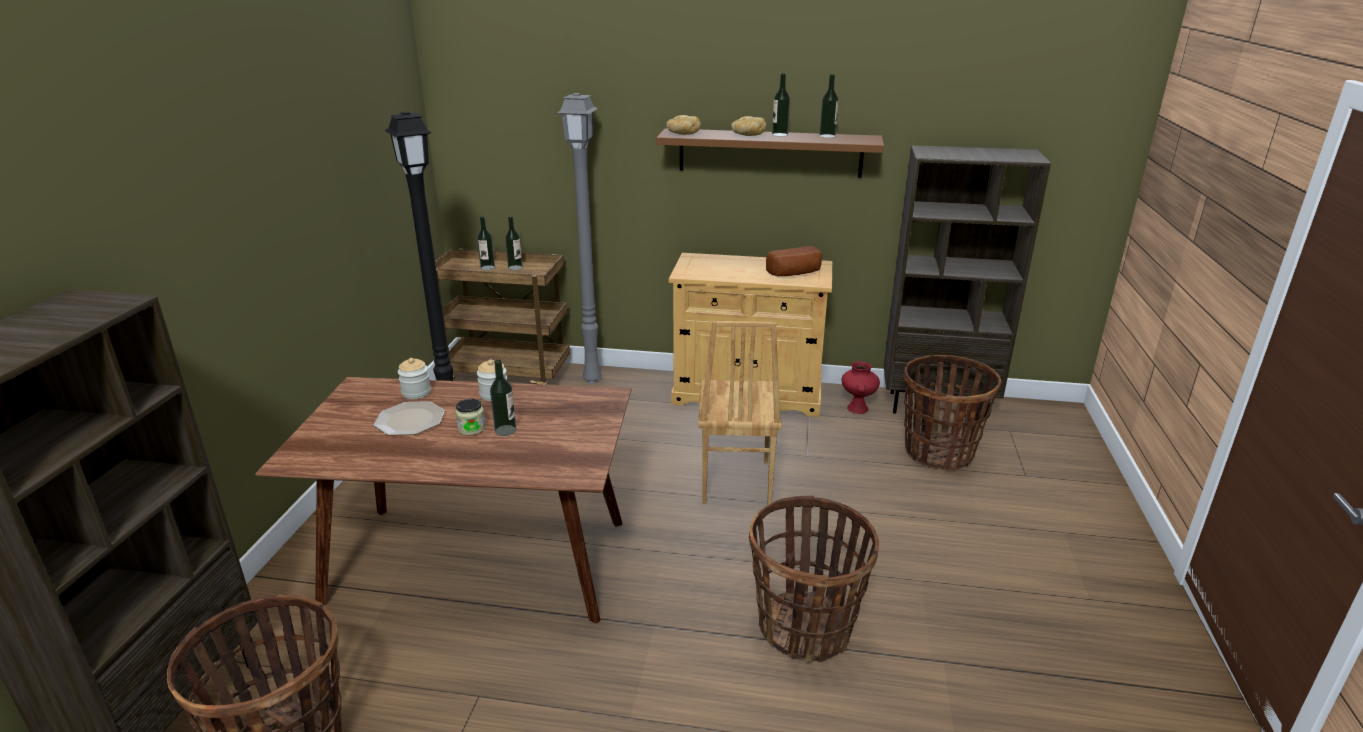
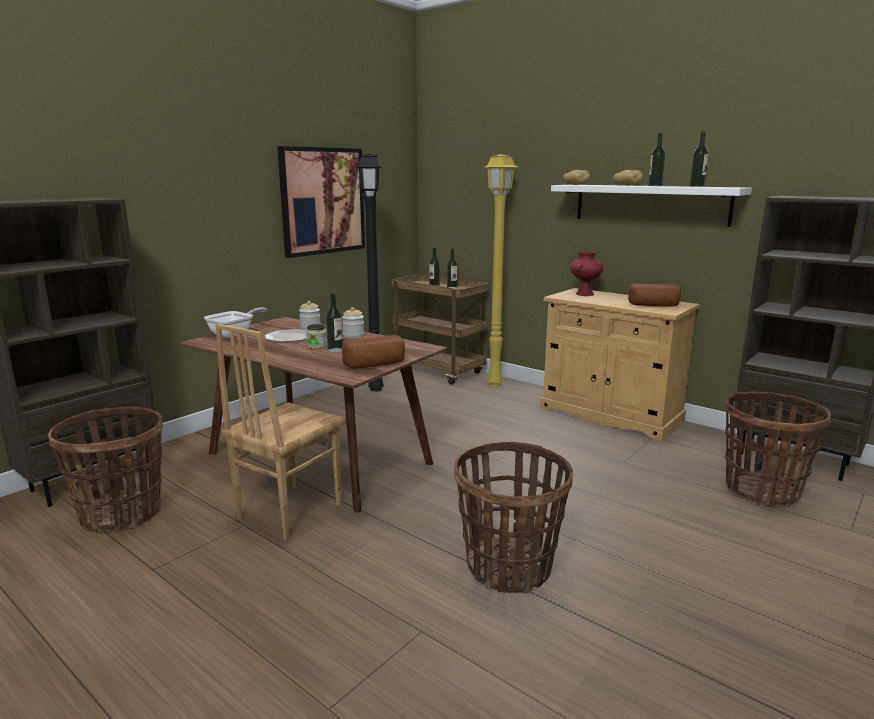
camera: 30 degrees right, 10 degrees down
grey floor lamp [557,93,602,384] -> yellow floor lamp [485,154,517,387]
brown shelf [656,128,884,178] -> white shelf [551,185,752,227]
brown chair [698,321,782,505] -> brown chair moved to [216,324,346,540]
red vase [842,361,880,414] -> red vase moved to [570,251,603,296]
none -> frying pan [204,307,268,338]
none -> picture [277,146,365,258]
none -> bread [342,335,405,368]

